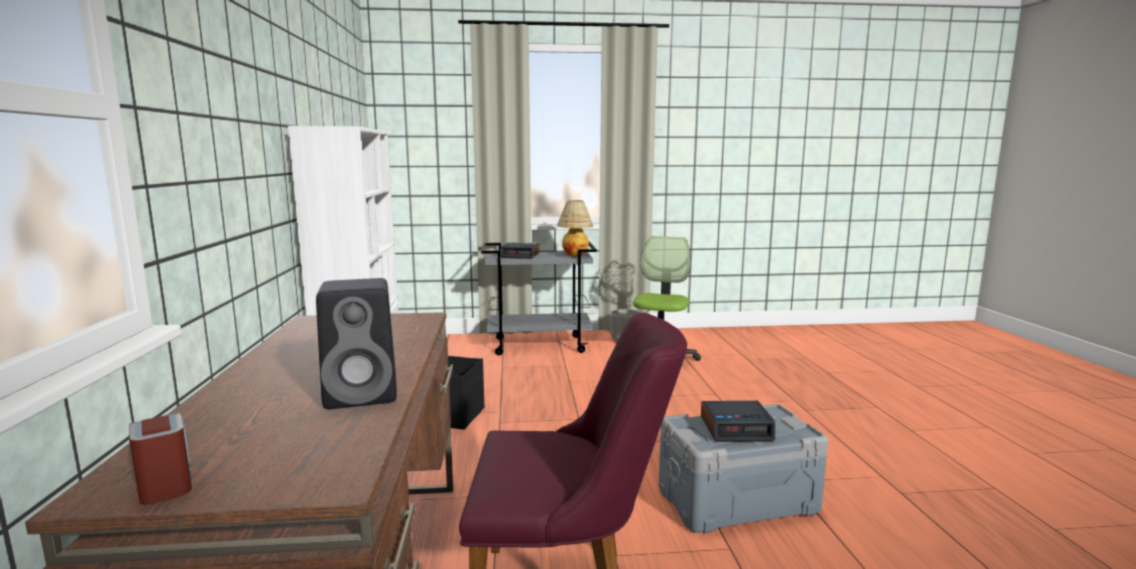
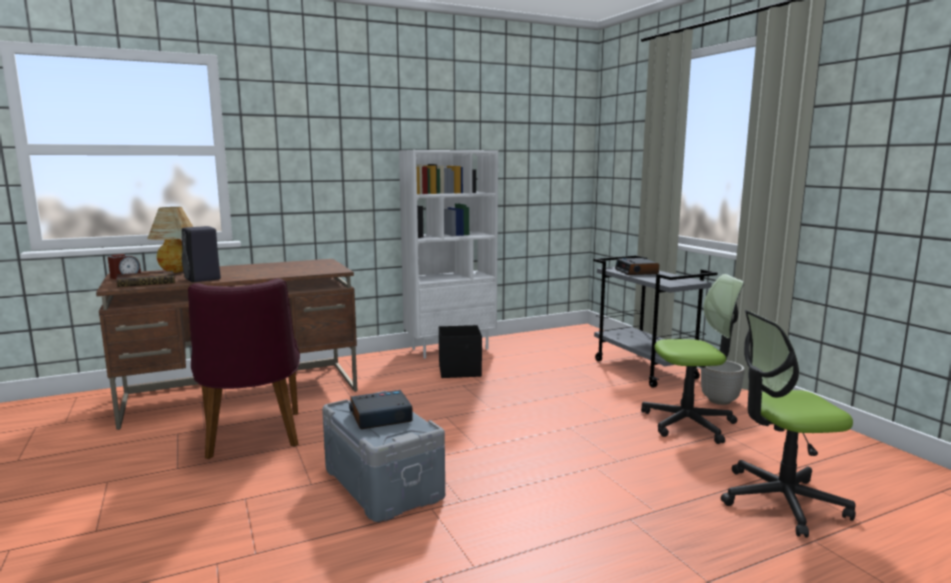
camera: 70 degrees right, 0 degrees up
table lamp [557,200,594,257] -> table lamp moved to [147,207,193,273]
alarm clock [701,401,775,442] -> alarm clock turned 90 degrees clockwise [349,390,413,429]
none -> book [116,271,175,287]
none -> office chair [721,310,856,538]

